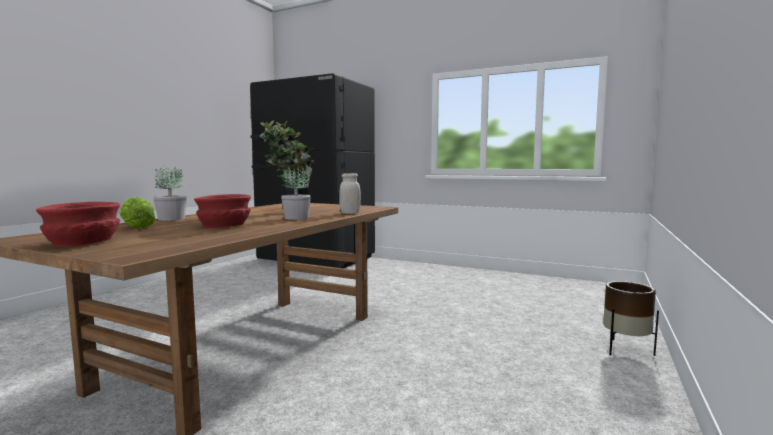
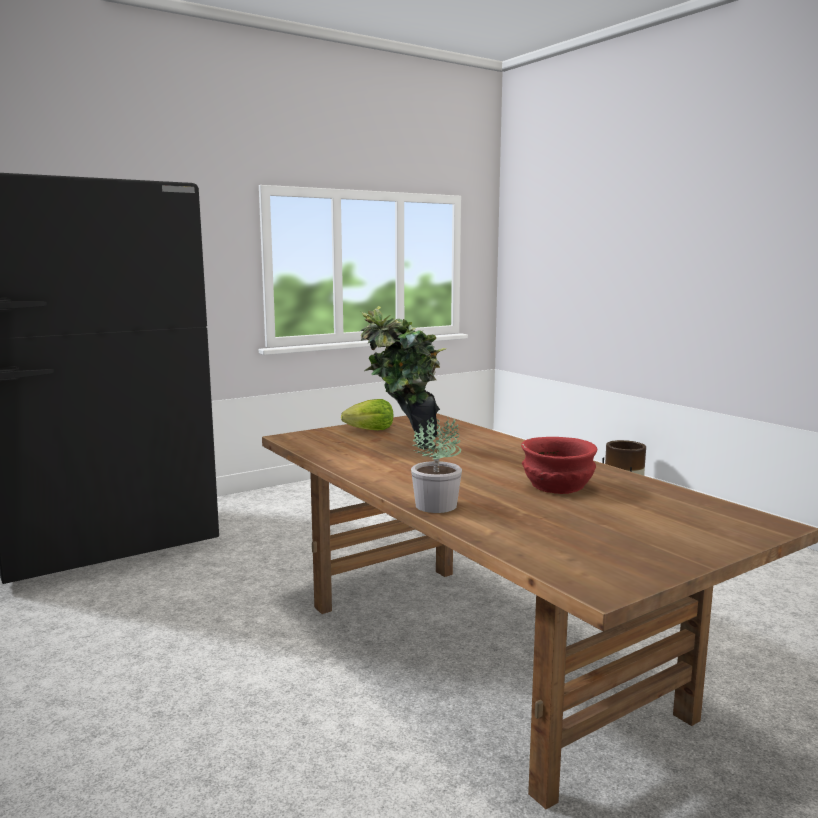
camera: 60 degrees left, 5 degrees up
red bowl [36,202,120,247] -> none
lettuce [120,197,155,229] -> lettuce moved to [341,399,393,430]
potted plant [281,166,311,220] -> none
white jar [339,173,361,214] -> none

